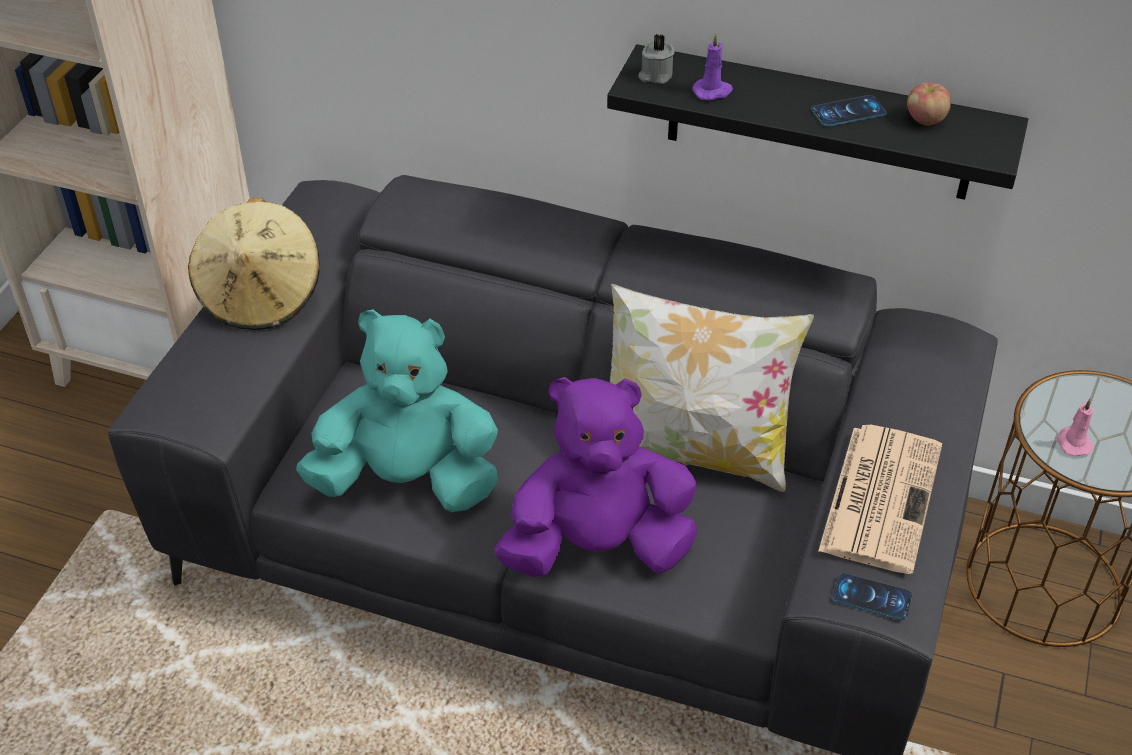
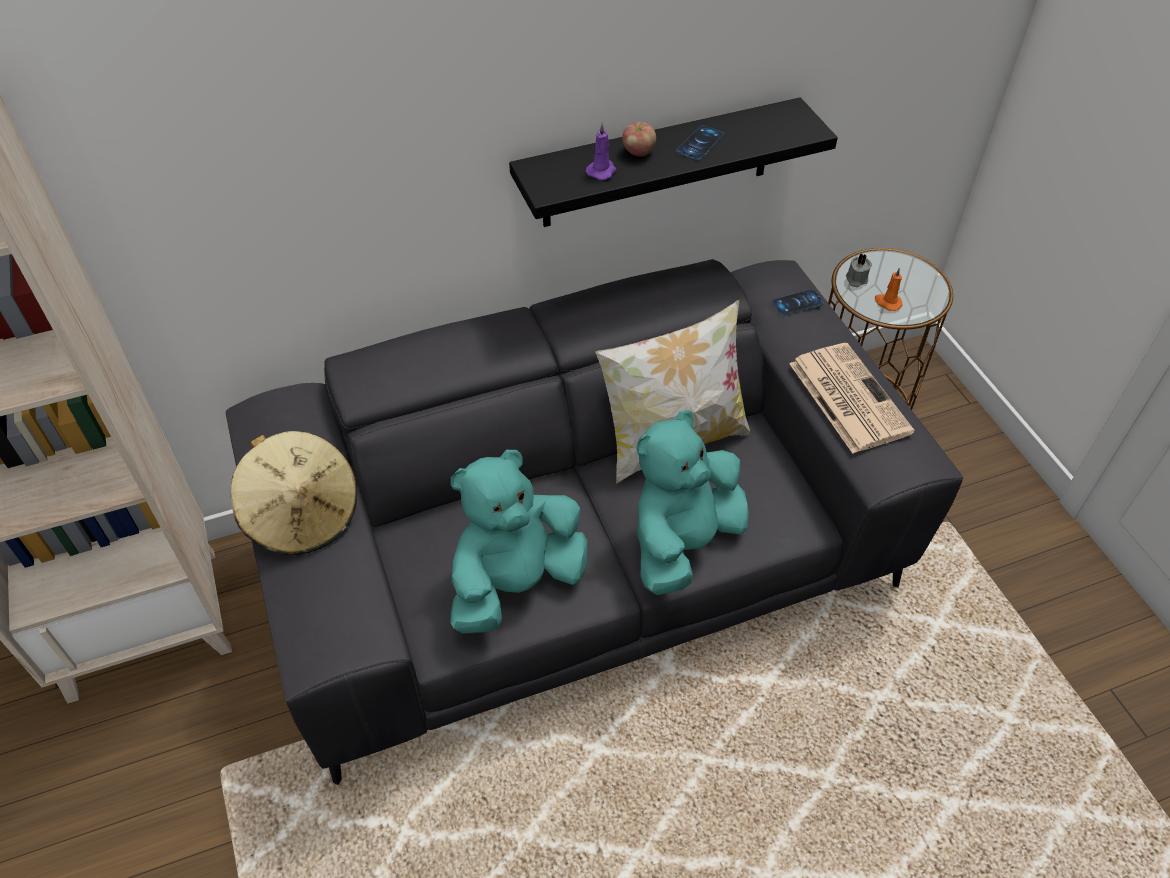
camera: 40 degrees left, 5 degrees up
purple plush toy [495,377,697,577] -> turquoise plush toy [637,410,749,595]
grey candle [638,34,675,84] -> grey candle moved to [846,253,872,287]
phone [833,573,912,620] -> phone moved to [772,289,824,316]
apple [907,83,951,125] -> apple moved to [622,122,656,157]
pink candle [1057,399,1094,456] -> orange candle [875,268,903,311]

